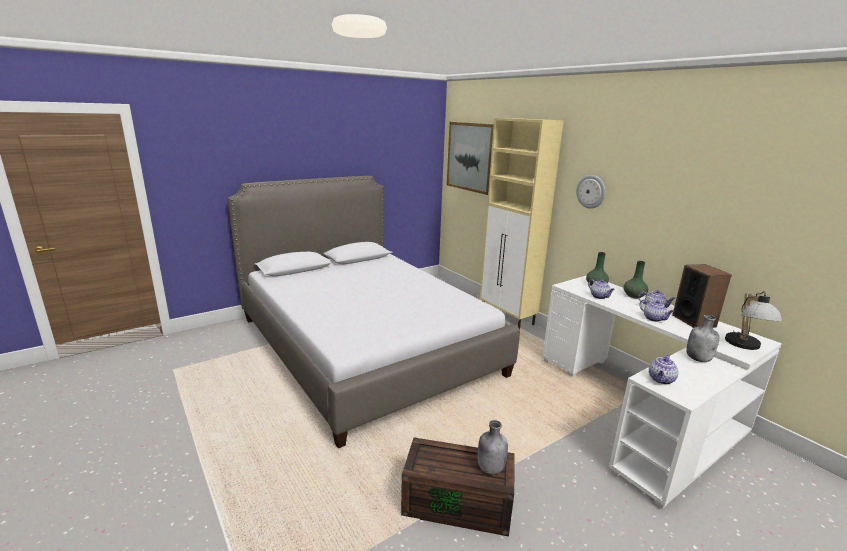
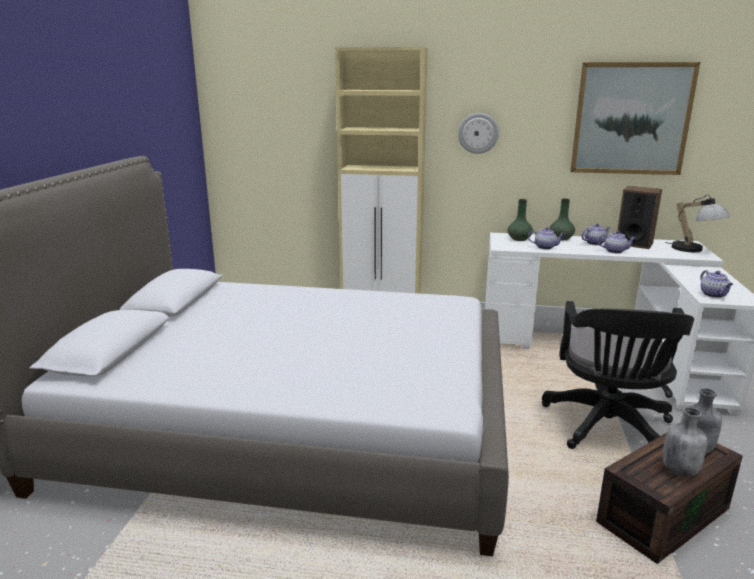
camera: 45 degrees left, 0 degrees up
picture [447,122,494,195] -> picture moved to [570,62,700,175]
grey bottle [686,315,720,362] -> grey bottle moved to [663,408,707,477]
none -> black office chair [542,301,694,449]

